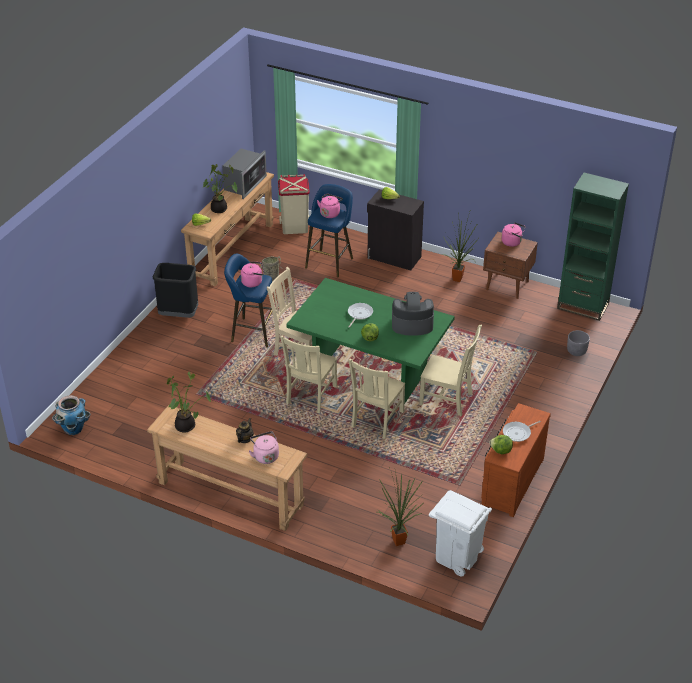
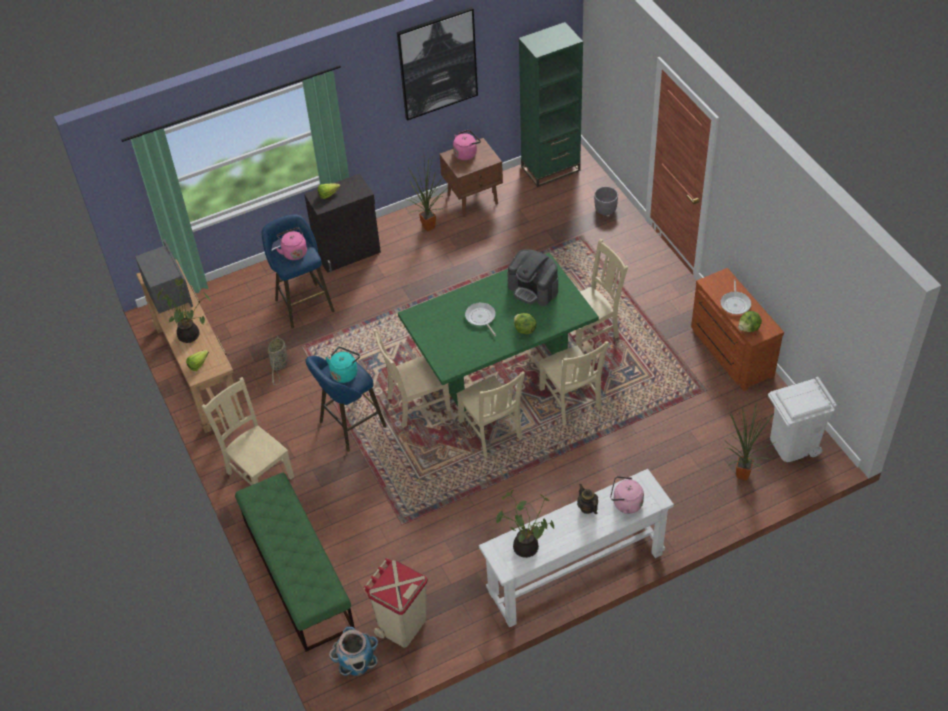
camera: 50 degrees left, 10 degrees up
brown console table [147,405,307,531] -> white console table [479,469,674,628]
black trash can [153,263,198,317] -> beige chair [202,377,294,485]
pink kettle [241,261,264,287] -> turquoise kettle [325,347,360,383]
beige trash can [278,174,310,234] -> beige trash can moved to [363,558,427,648]
coffee machine [392,292,434,336] -> coffee machine turned 90 degrees counterclockwise [507,249,558,306]
none -> green bench [235,472,355,652]
none -> picture [397,7,478,121]

